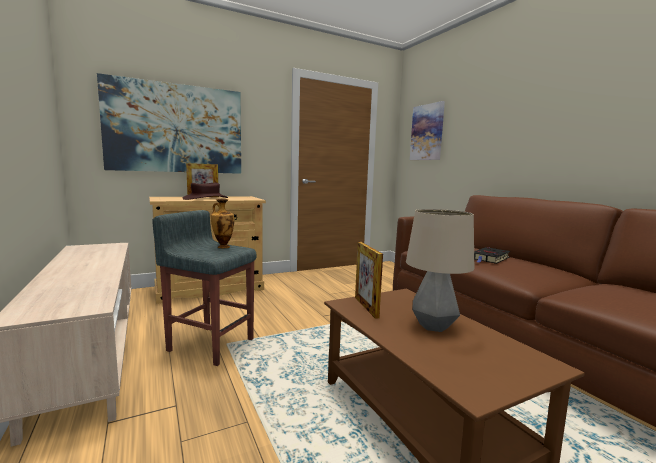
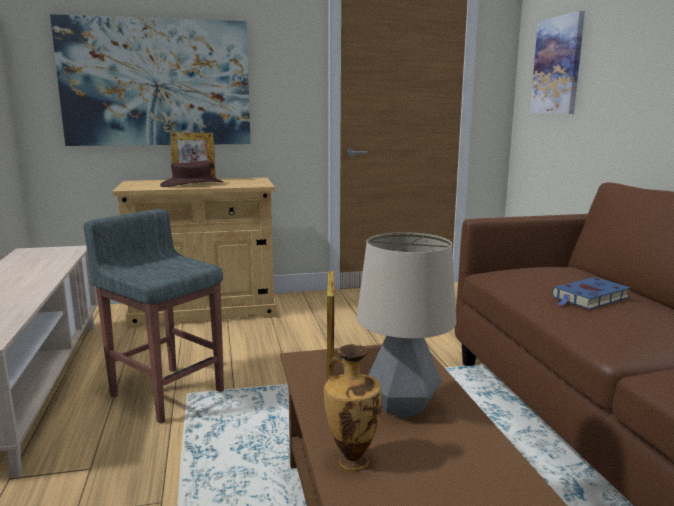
camera: 15 degrees right, 5 degrees up
vase [211,199,234,248] -> vase moved to [324,344,381,471]
black book [474,247,510,264] -> blue book [552,277,631,309]

